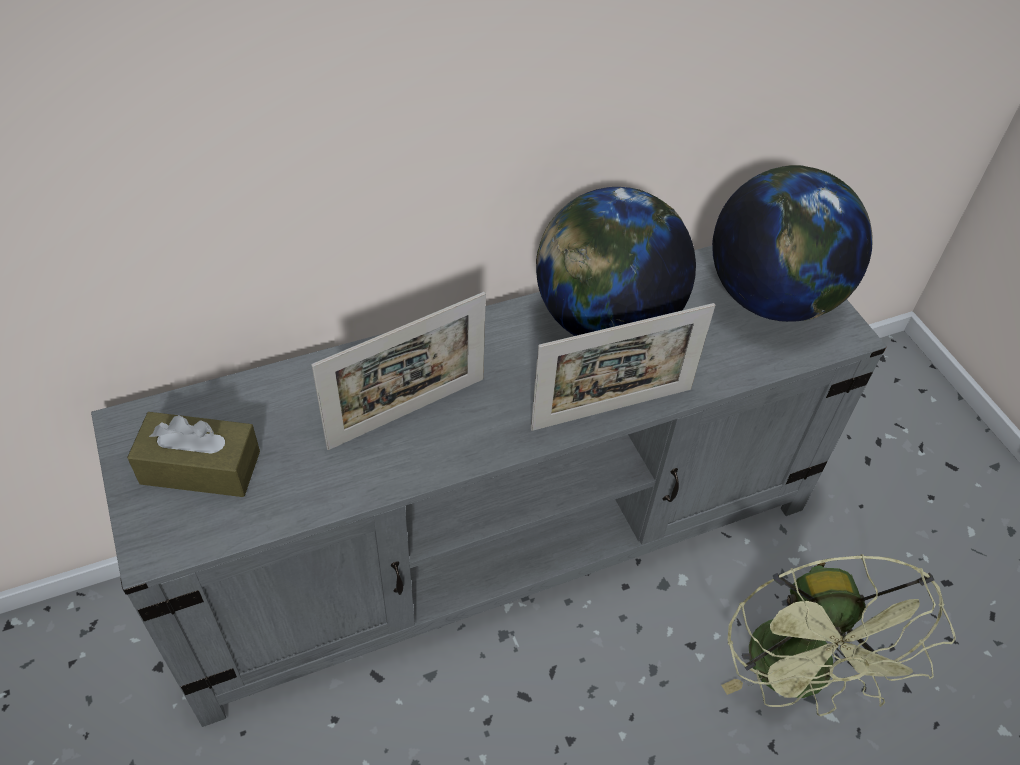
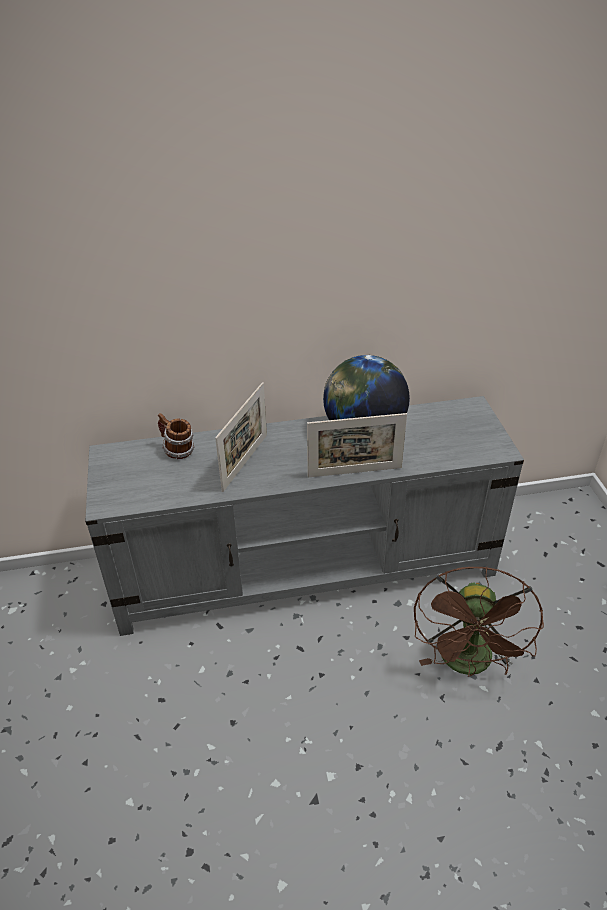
camera: 15 degrees right, 10 degrees down
brown tissue box [127,412,260,497] -> none
picture frame [312,292,486,450] -> picture frame turned 45 degrees counterclockwise [215,382,267,492]
globe [712,165,873,322] -> none
green fan [721,554,956,716] -> brown fan [414,567,544,677]
none -> mug [158,413,195,459]

